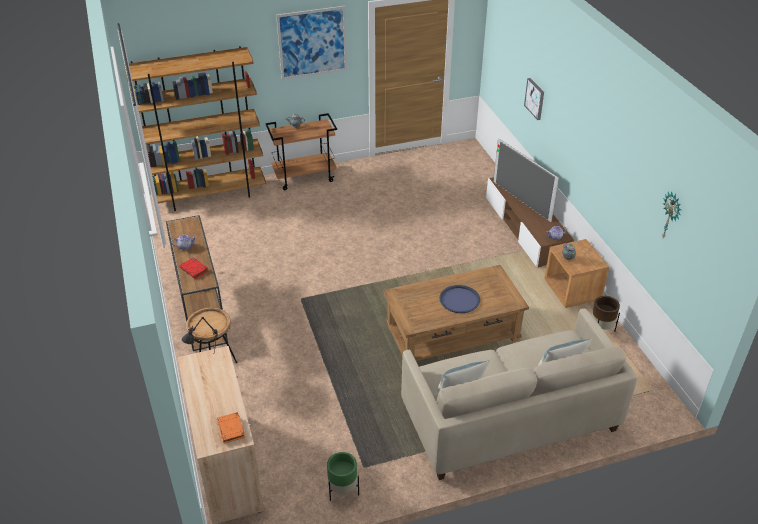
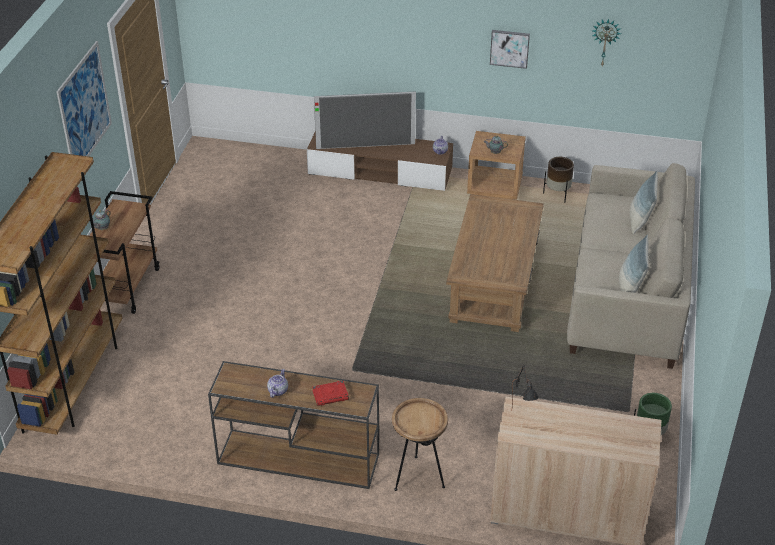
camera: 60 degrees left, 0 degrees up
orange book [217,412,245,444] -> none
blue tray [440,285,480,313] -> none
picture [524,78,544,120] -> picture moved to [490,30,530,69]

